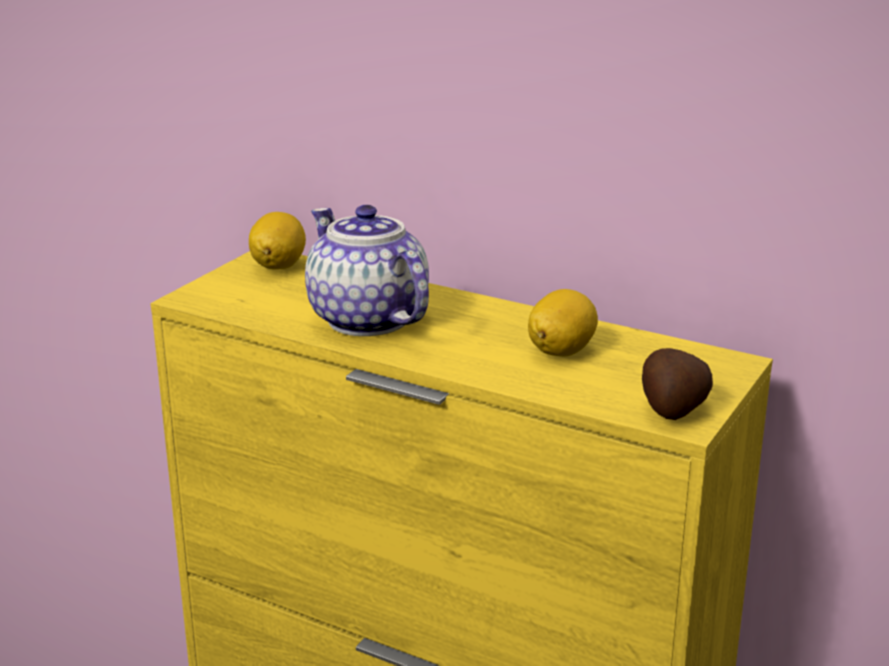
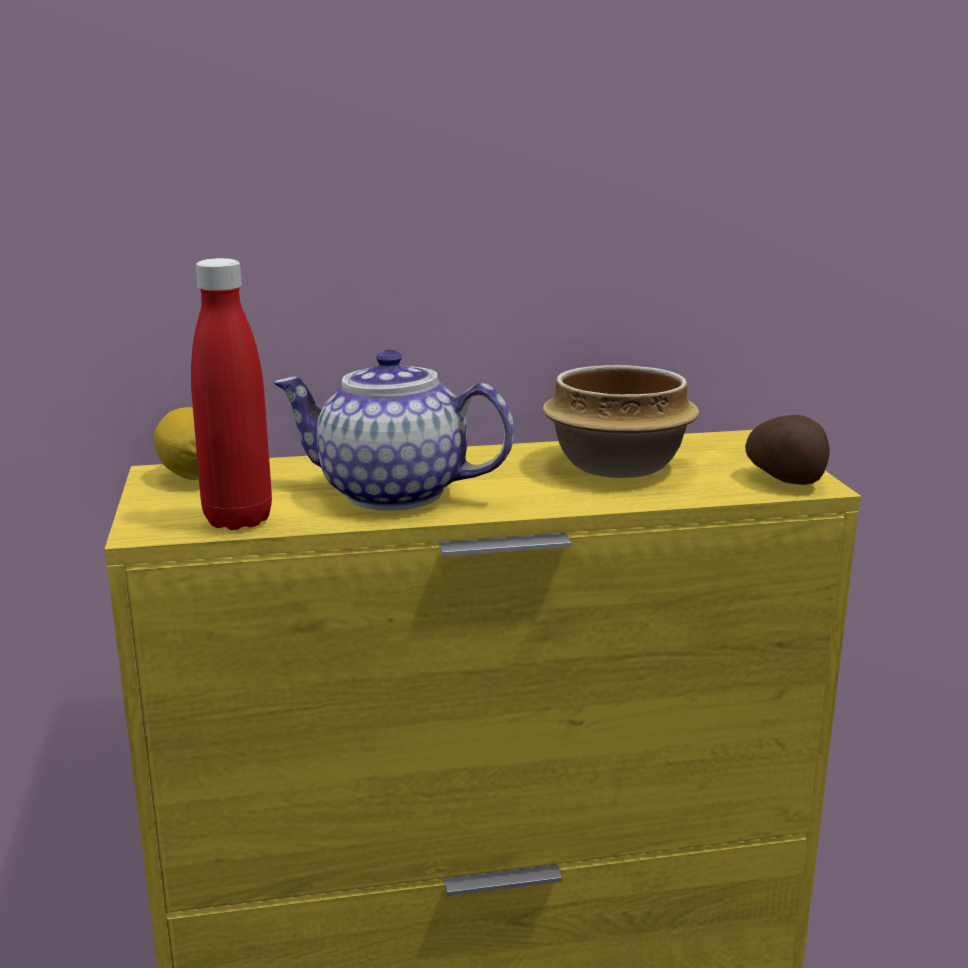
camera: 40 degrees left, 5 degrees down
lemon [528,289,598,356] -> bowl [542,365,699,478]
none -> red bottle [191,258,272,530]

